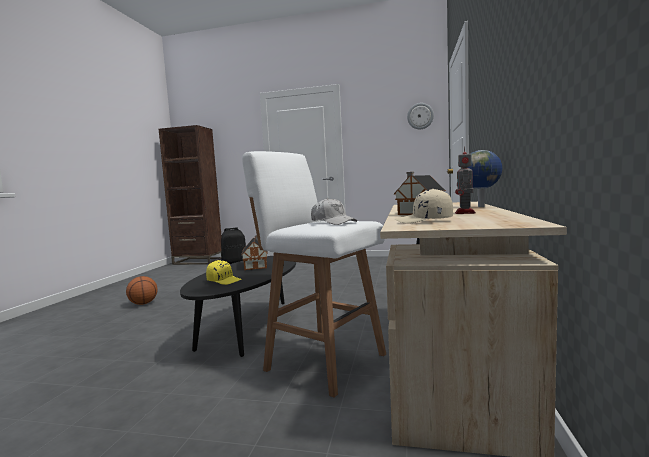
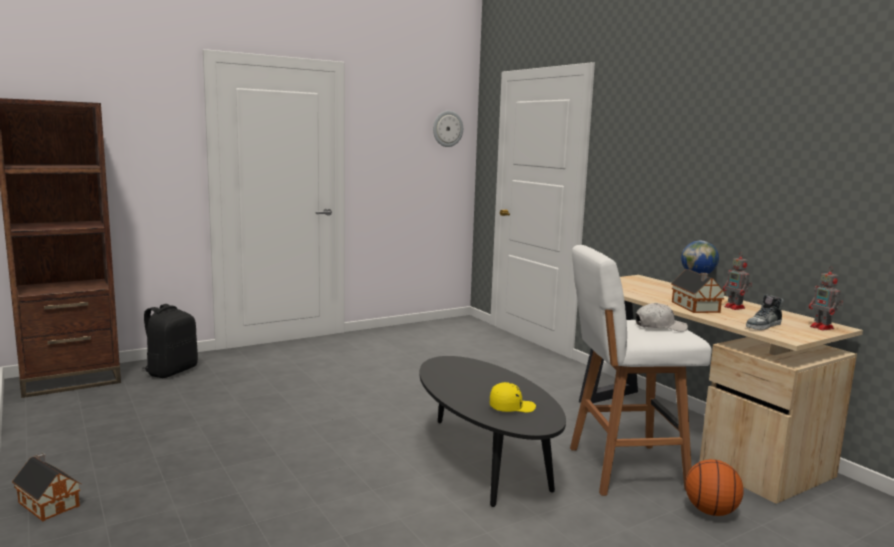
camera: 45 degrees left, 5 degrees up
basketball [126,276,157,305] -> basketball moved to [685,459,743,516]
toy house [241,235,268,270] -> toy house moved to [12,452,82,521]
beige cap [395,189,453,224] -> shoe [746,295,784,330]
none -> toy robot [809,267,843,331]

